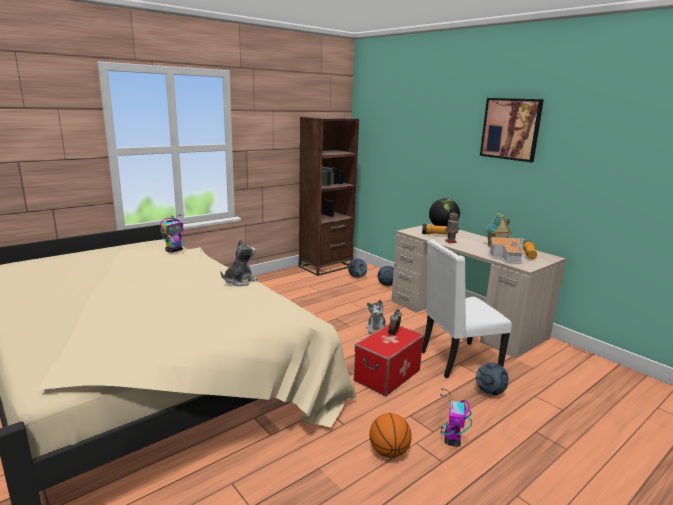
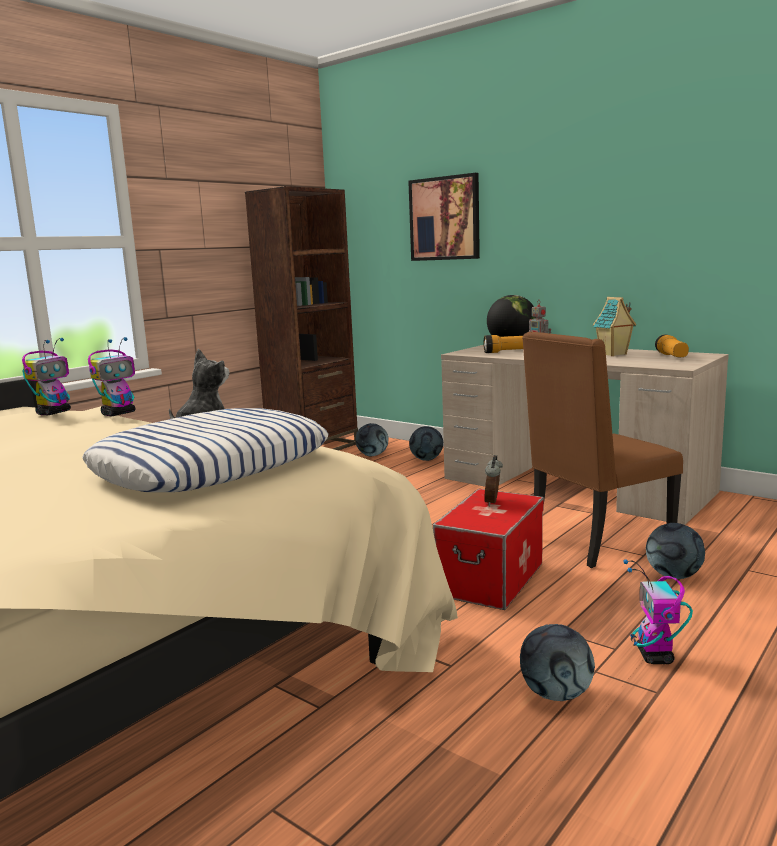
camera: 10 degrees left, 5 degrees down
plush toy [366,300,386,334] -> none
basketball [369,413,412,458] -> football [520,624,595,701]
white chair [422,239,512,378] -> brown chair [522,332,683,568]
picture [480,98,544,162] -> picture moved to [408,173,480,261]
toy house [488,237,526,264] -> none
none -> pillow [82,408,328,492]
none -> toy robot [88,337,136,416]

